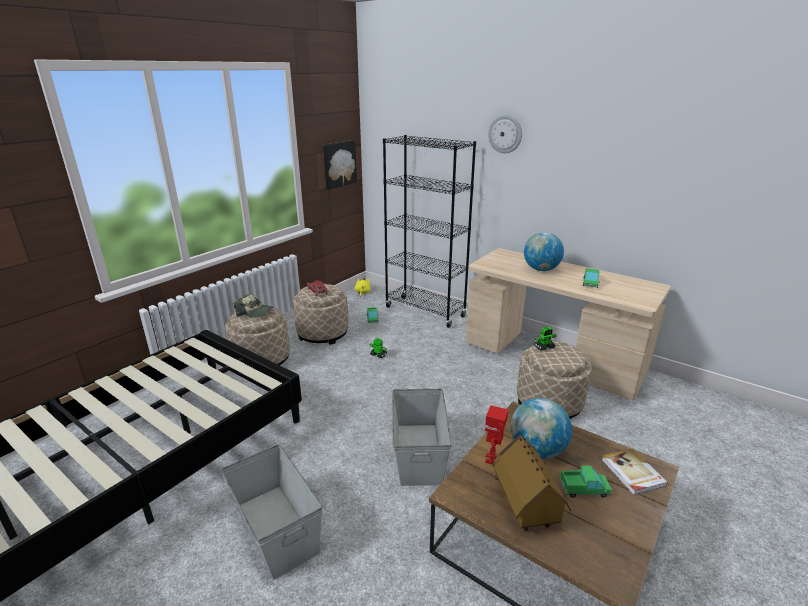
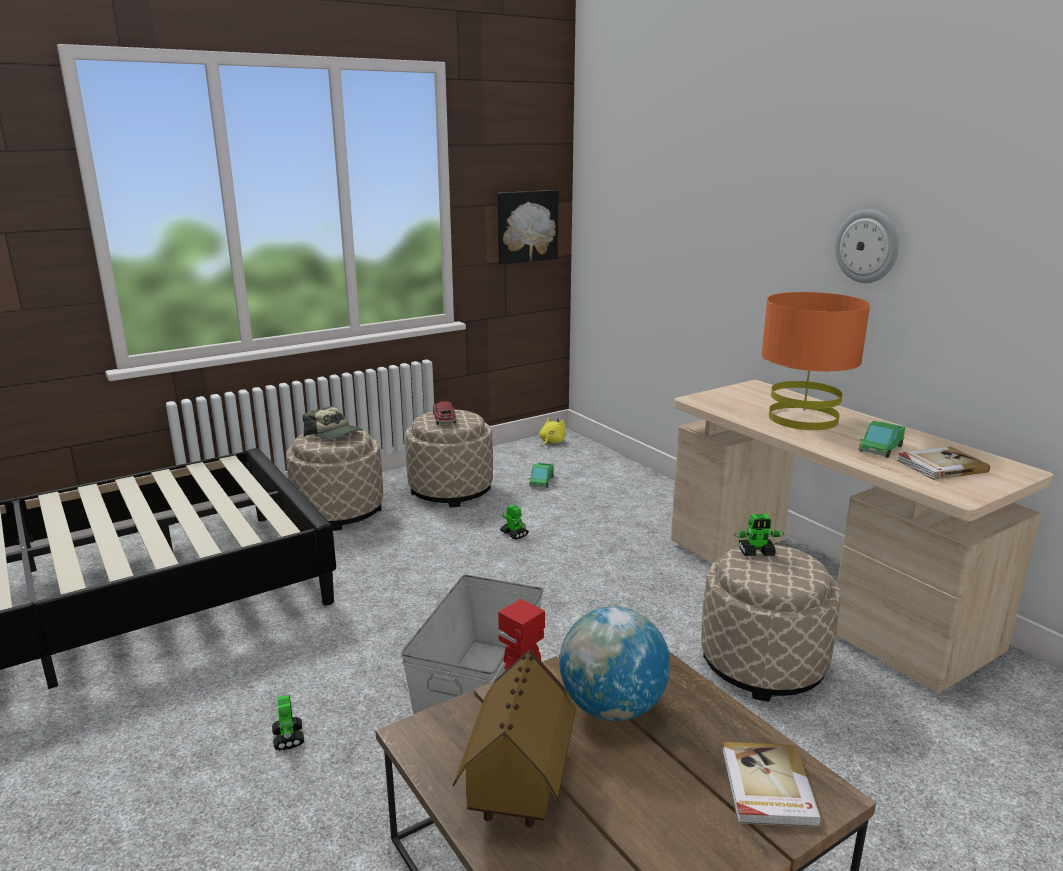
camera: 20 degrees right, 5 degrees down
grey storage box [221,444,323,580] -> none
black bookcase [383,135,476,328] -> none
wall clock [488,115,522,153] -> wall clock moved to [835,209,899,283]
globe [524,232,564,271] -> orange table lamp [761,292,870,430]
toy truck [559,466,612,498] -> none
none -> toy robot [272,695,304,751]
none -> book [897,447,990,480]

